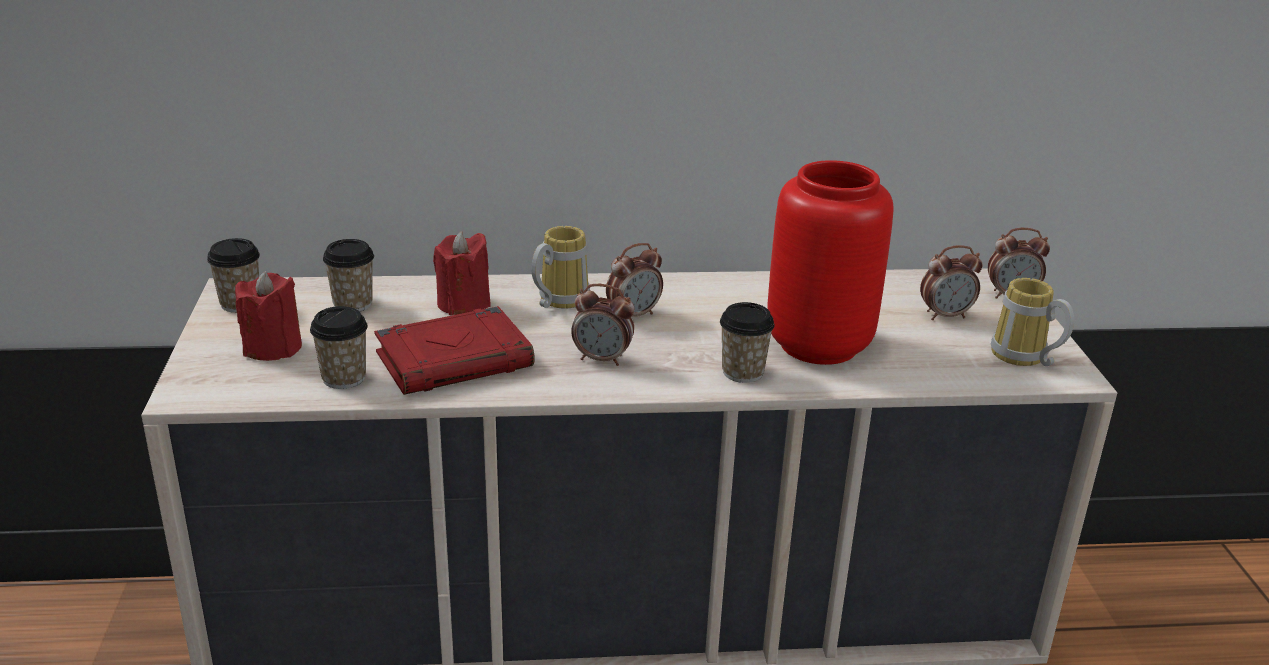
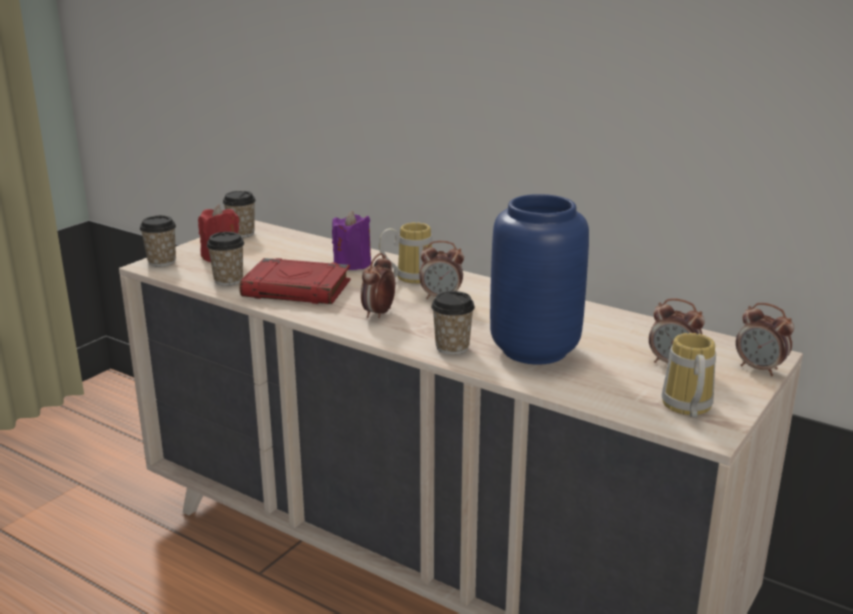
camera: 40 degrees right, 5 degrees down
cup [323,239,374,312] -> cup moved to [140,215,176,267]
red candle [433,231,491,315] -> purple candle [332,211,371,270]
alarm clock [571,284,634,366] -> alarm clock turned 60 degrees clockwise [361,253,395,318]
red vase [767,160,894,365] -> blue vase [490,194,589,365]

